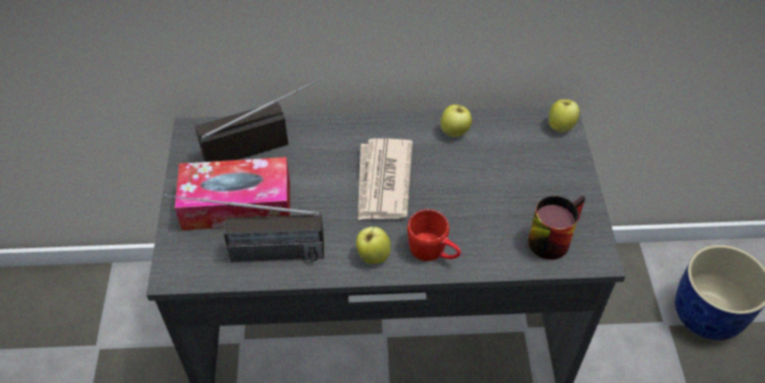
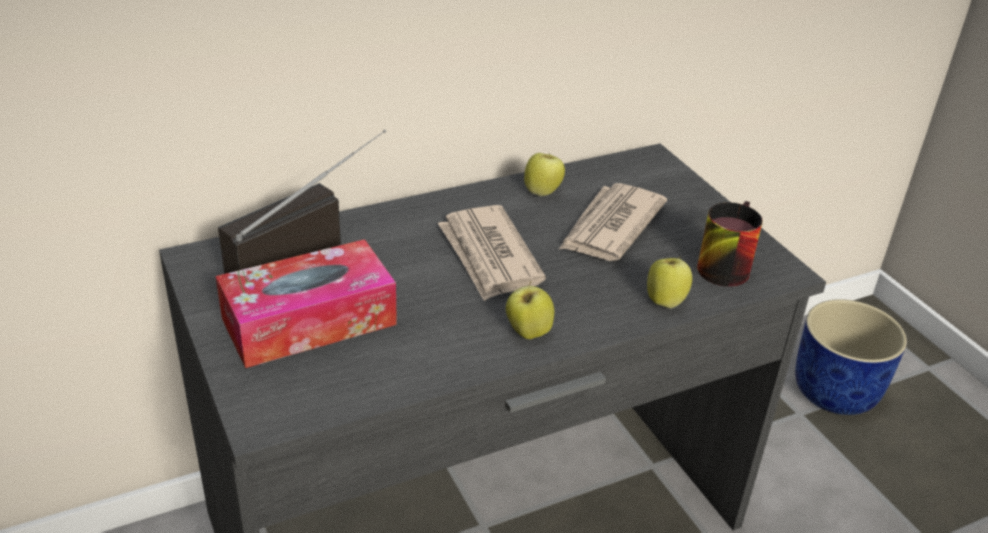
camera: 25 degrees left, 15 degrees down
radio [165,195,324,262] -> none
red mug [407,209,461,261] -> none
apple [549,99,580,133] -> apple moved to [647,256,692,308]
none -> newspaper [558,183,667,261]

